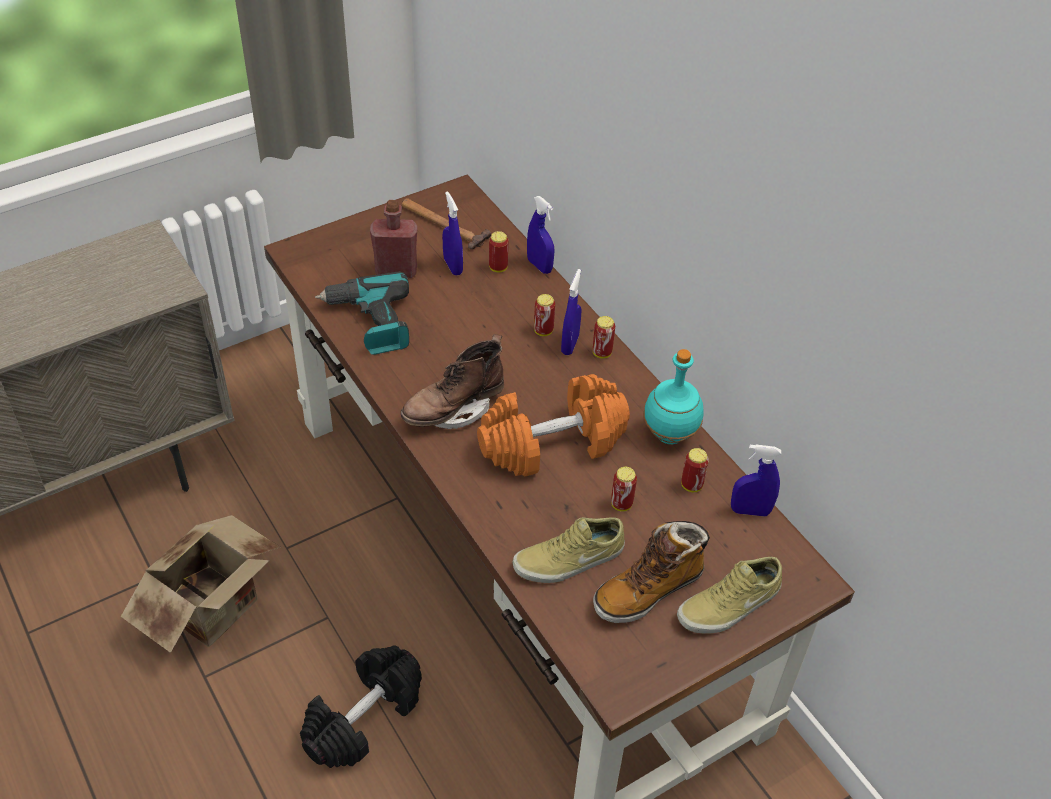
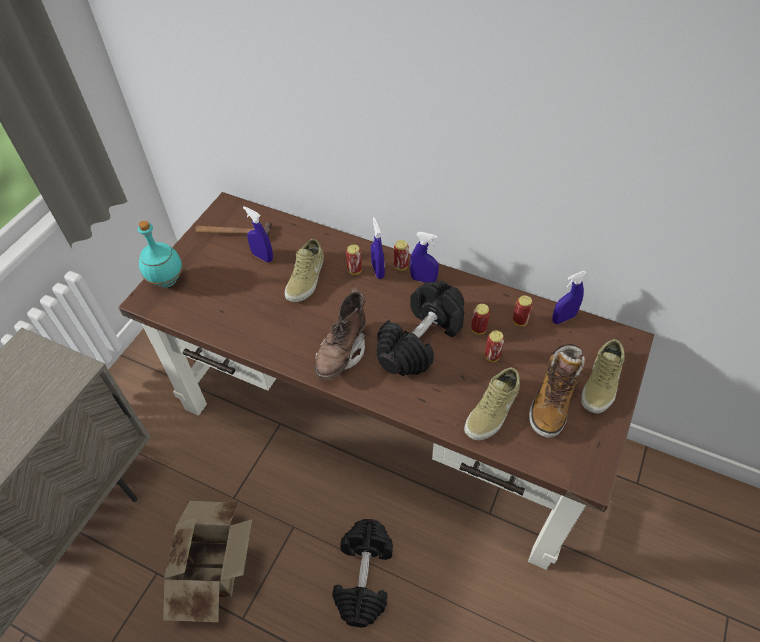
camera: 30 degrees left, 5 degrees up
power drill [315,271,409,355] -> none
red bottle [370,200,418,278] -> none
orange dumbbell [477,374,630,476] -> black dumbbell [376,281,464,376]
can [489,231,508,273] -> can moved to [471,304,490,335]
blue spray bottle [527,196,555,274] -> blue spray bottle moved to [410,232,439,283]
turquoise bottle [644,349,704,444] -> turquoise bottle moved to [138,221,183,287]
none -> beige shoe [285,239,324,302]

